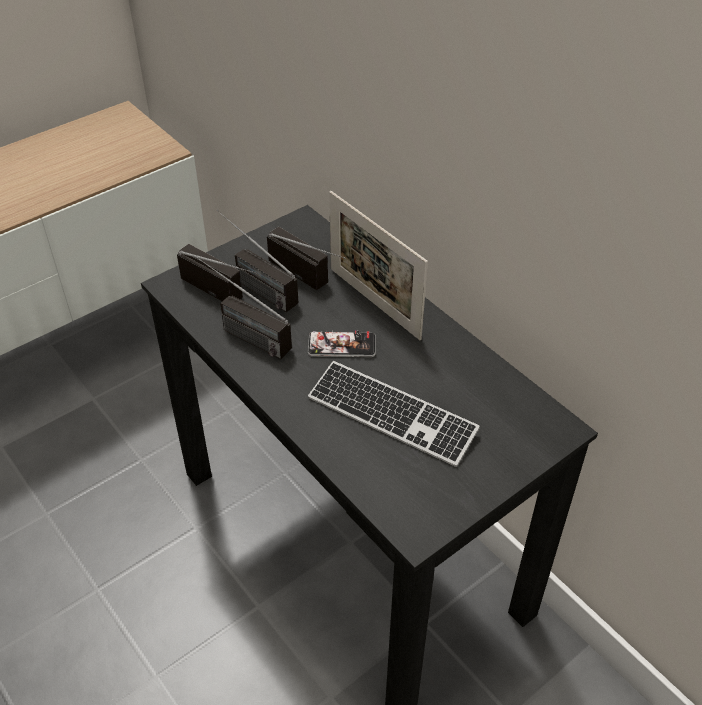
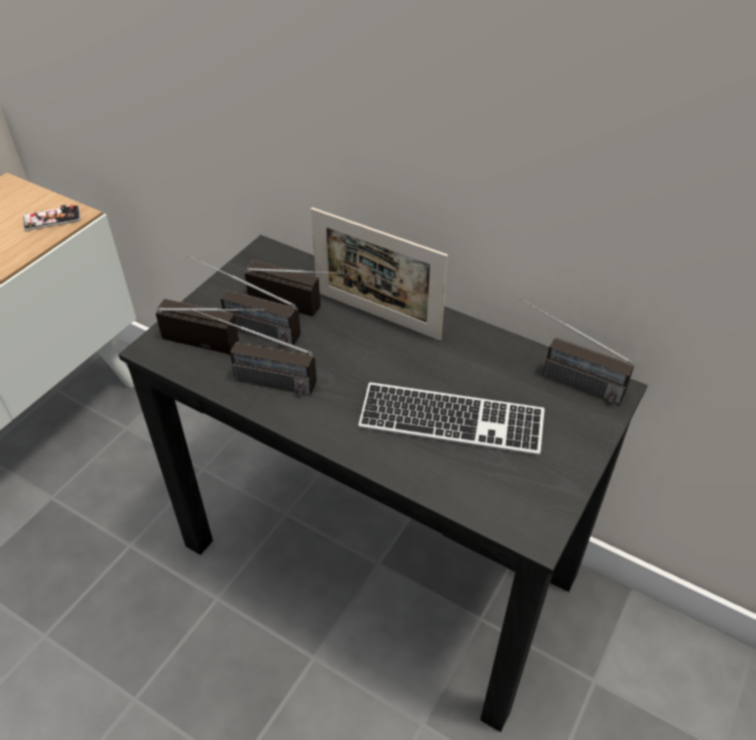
camera: 20 degrees left, 0 degrees up
phone [308,330,376,357] -> phone moved to [23,204,81,231]
none -> radio [518,297,634,405]

